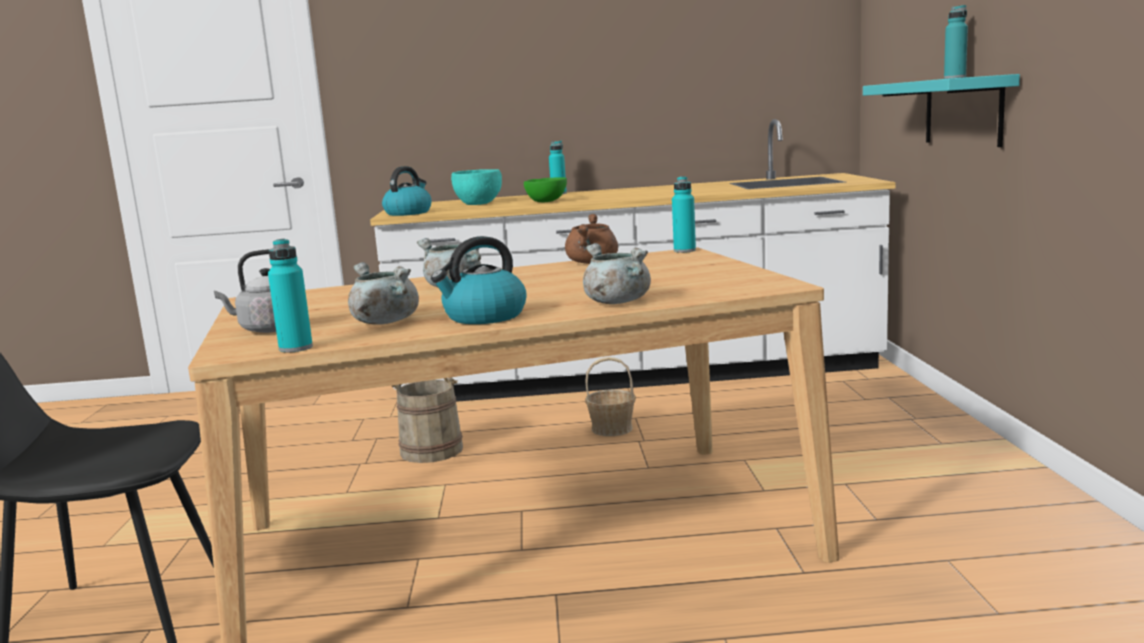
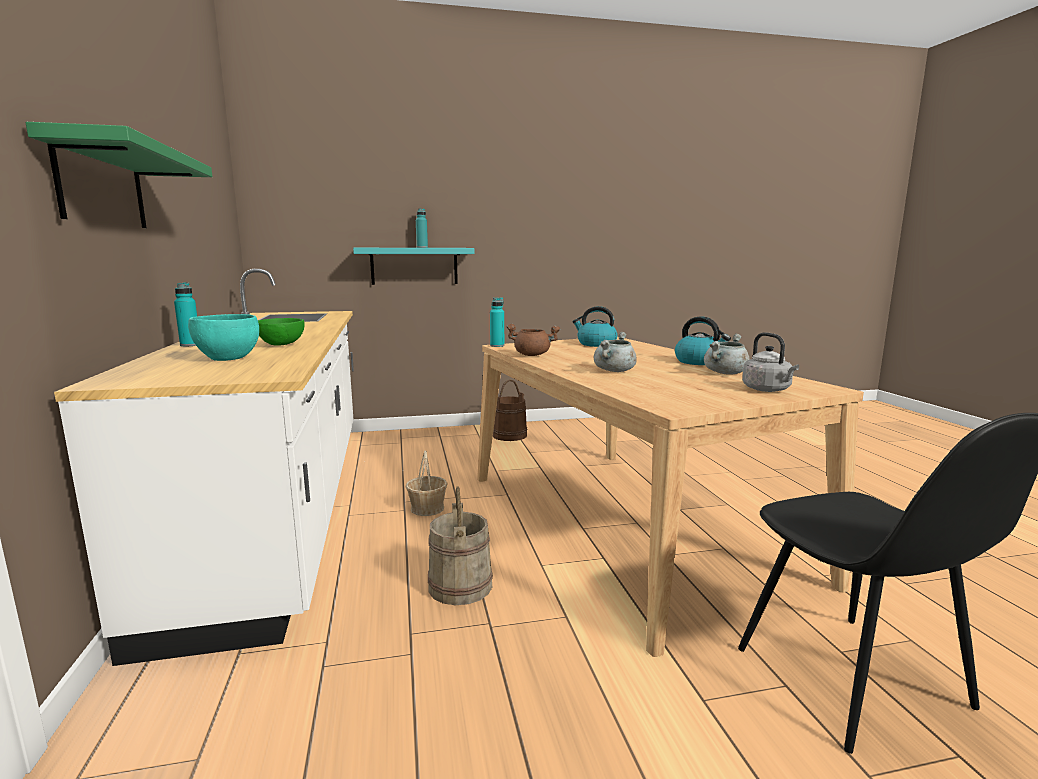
camera: 100 degrees left, 0 degrees up
turquoise bottle [268,239,313,353] -> none
kettle [382,166,431,216] -> kettle moved to [572,306,618,347]
grey cooking pot [583,243,651,304] -> none
none -> green shelf [25,122,212,228]
none -> brown bucket [493,379,527,441]

